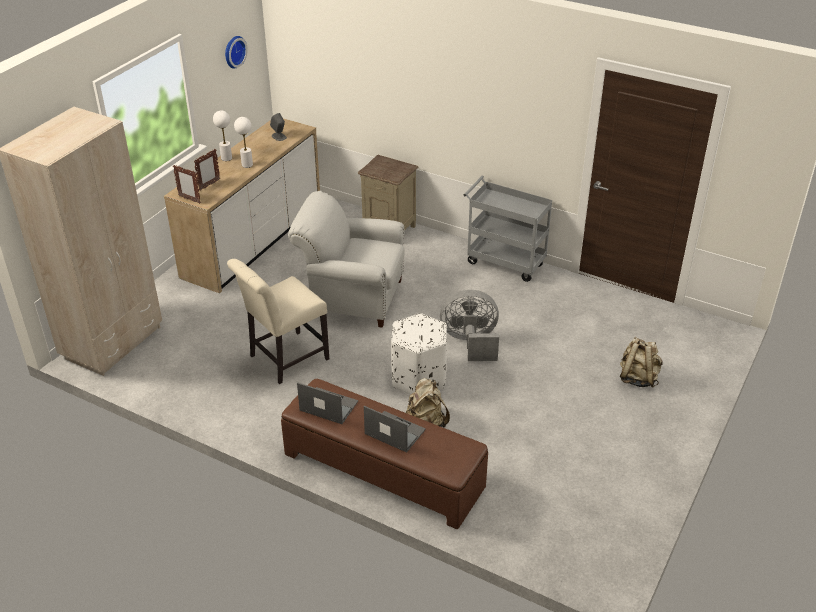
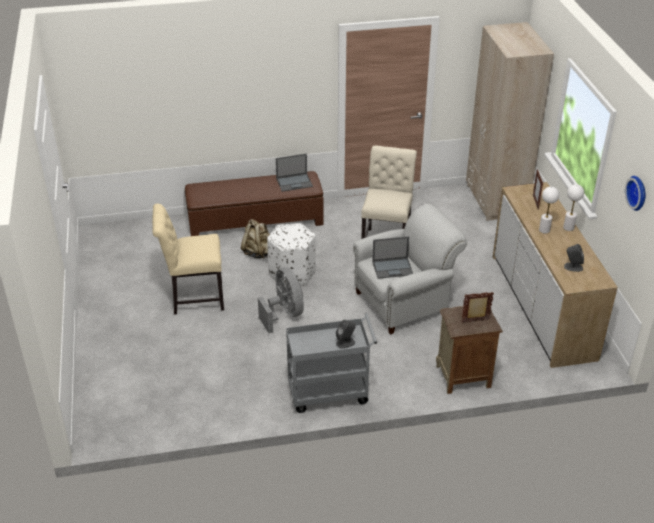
camera: 140 degrees right, 0 degrees up
picture frame [173,165,201,204] -> picture frame moved to [461,292,494,322]
laptop [364,406,426,453] -> laptop moved to [372,236,413,279]
grey fan [440,290,499,361] -> grey fan turned 75 degrees counterclockwise [258,267,304,333]
beige backpack [620,337,663,388] -> none
none -> beige chair [152,204,224,315]
none -> grey speaker [336,320,356,348]

